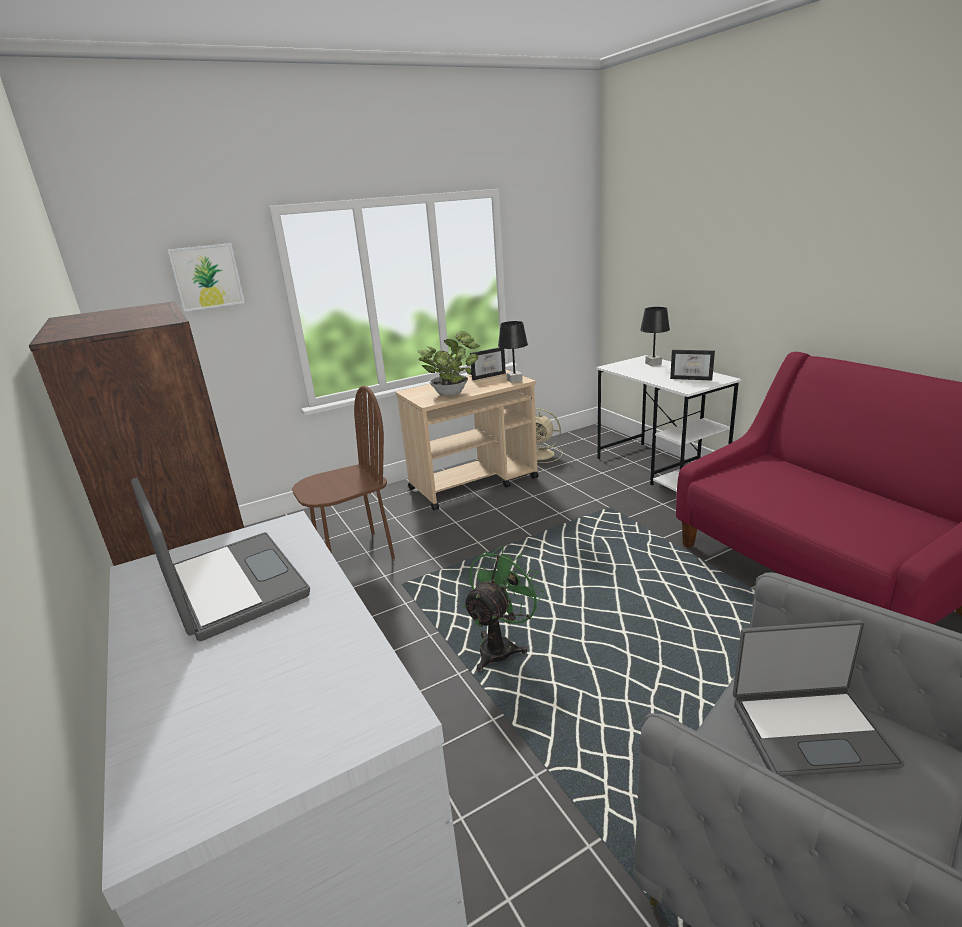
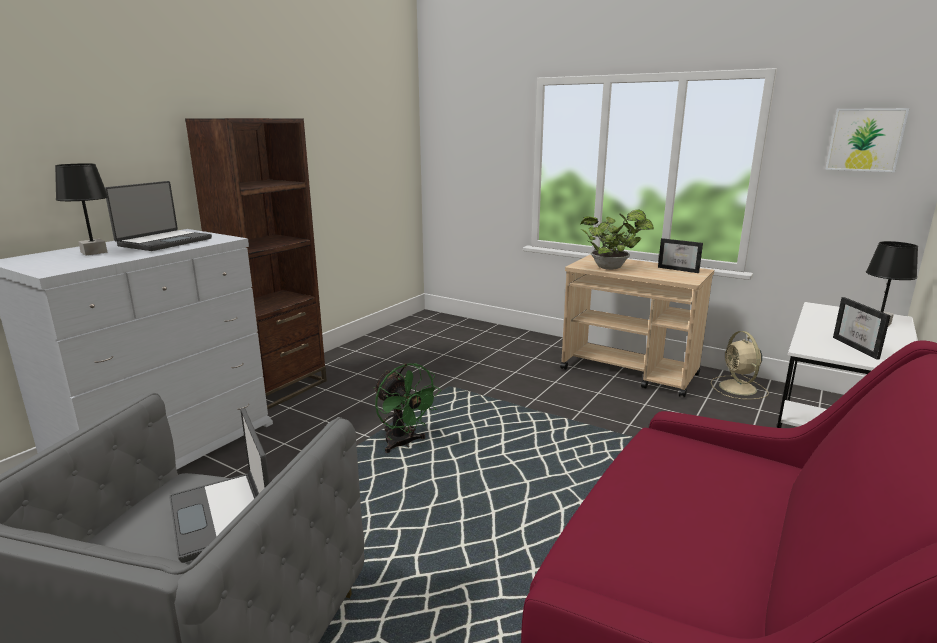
camera: 60 degrees right, 5 degrees down
picture [167,243,245,312] -> picture moved to [825,108,909,172]
brown chair [292,386,395,559] -> none
green fan [462,546,545,672] -> green fan turned 45 degrees clockwise [374,363,441,453]
black table lamp [498,321,528,383] -> black table lamp moved to [55,163,109,255]

